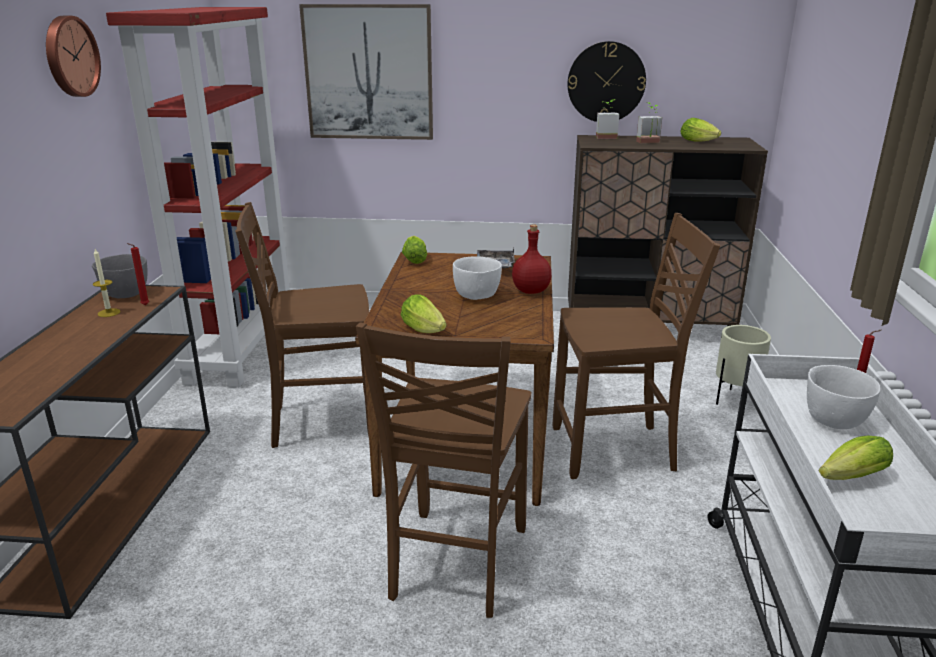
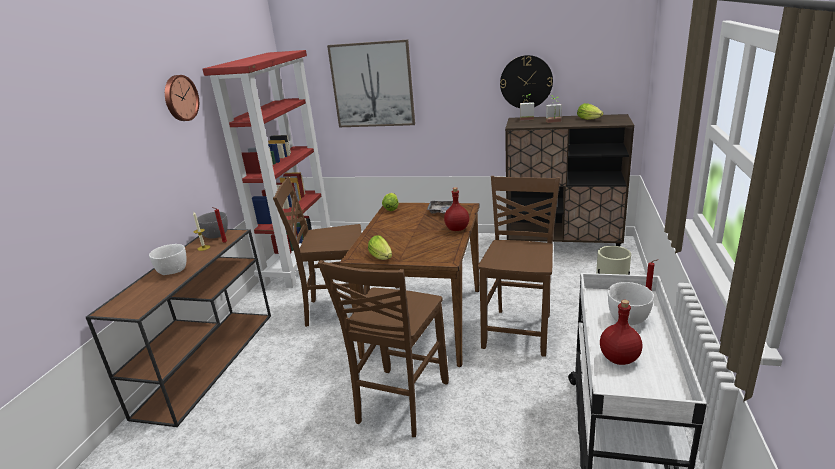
camera: 10 degrees right, 0 degrees up
white bowl [453,256,502,300] -> white bowl moved to [149,244,186,275]
brown chair [553,213,720,479] -> brown chair turned 75 degrees counterclockwise [478,176,560,357]
lettuce [819,435,893,480] -> red bottle [600,300,642,365]

